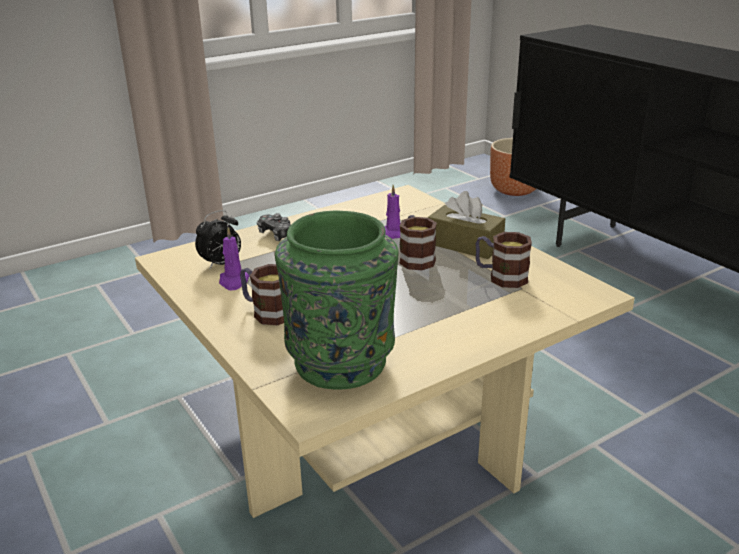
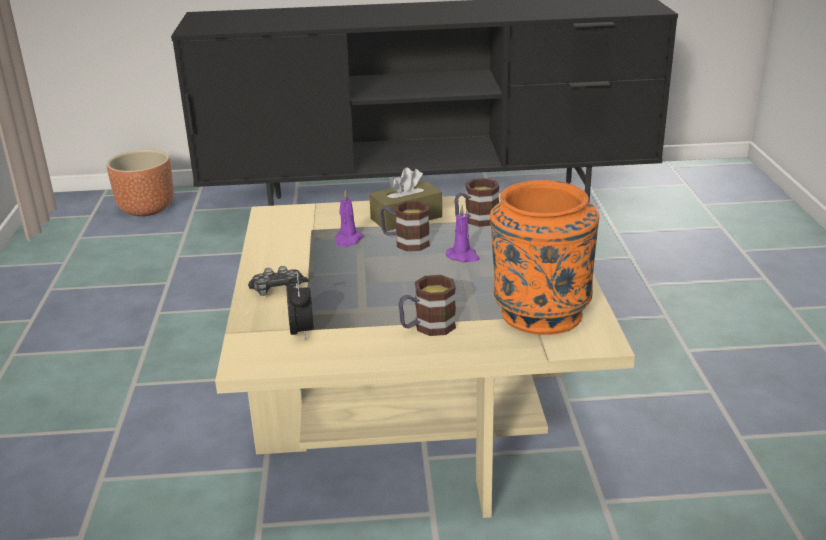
camera: 60 degrees left, 0 degrees up
purple candle [219,227,249,290] -> purple candle moved to [446,205,480,262]
green vase [275,211,398,389] -> orange vase [490,180,600,335]

